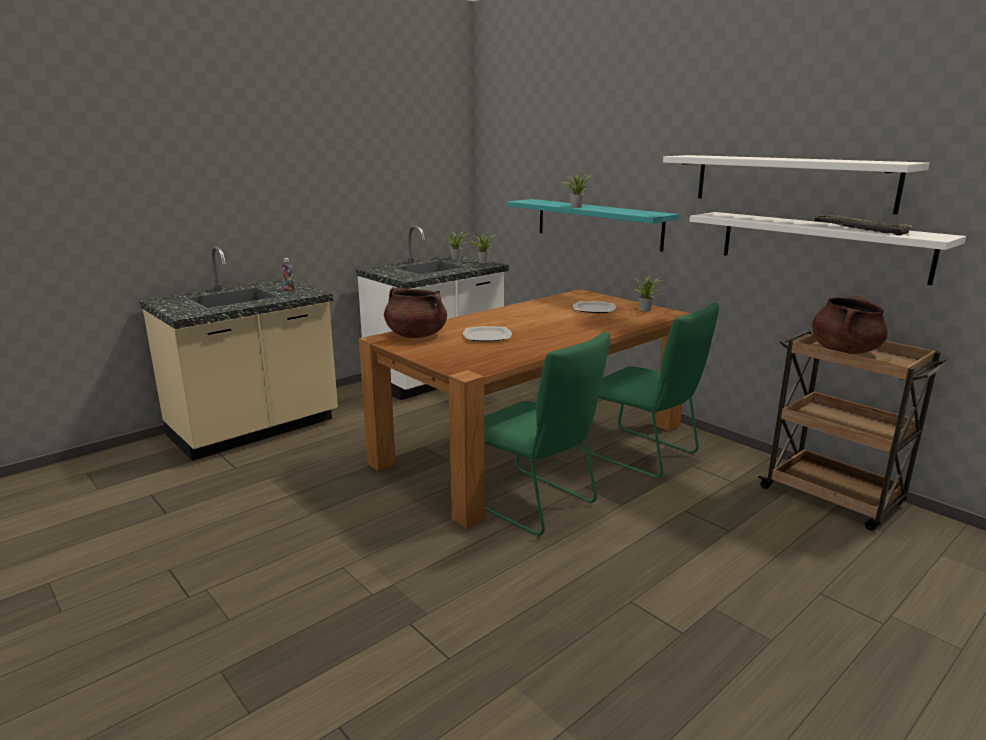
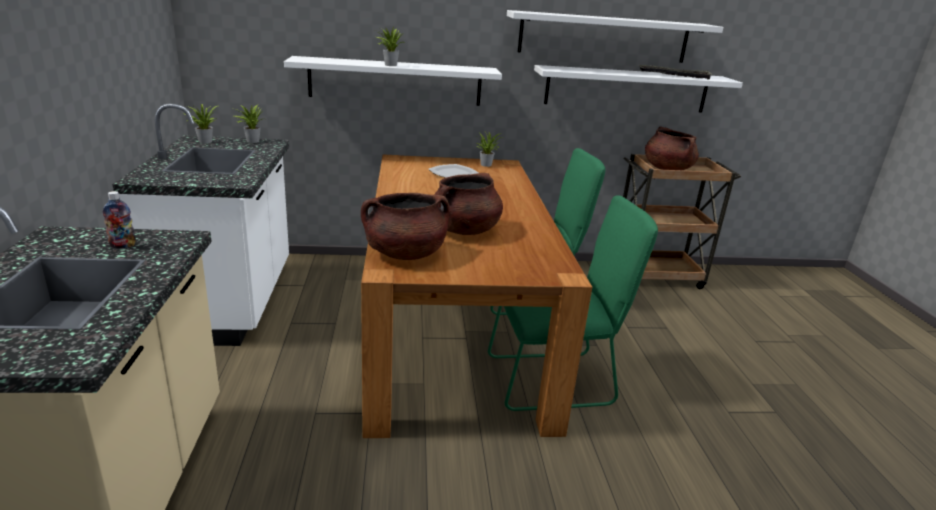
camera: 55 degrees left, 5 degrees up
plate [463,326,512,342] -> brown cooking pot [434,173,503,235]
turquoise shelf [507,199,679,252] -> white shelf [284,56,502,106]

